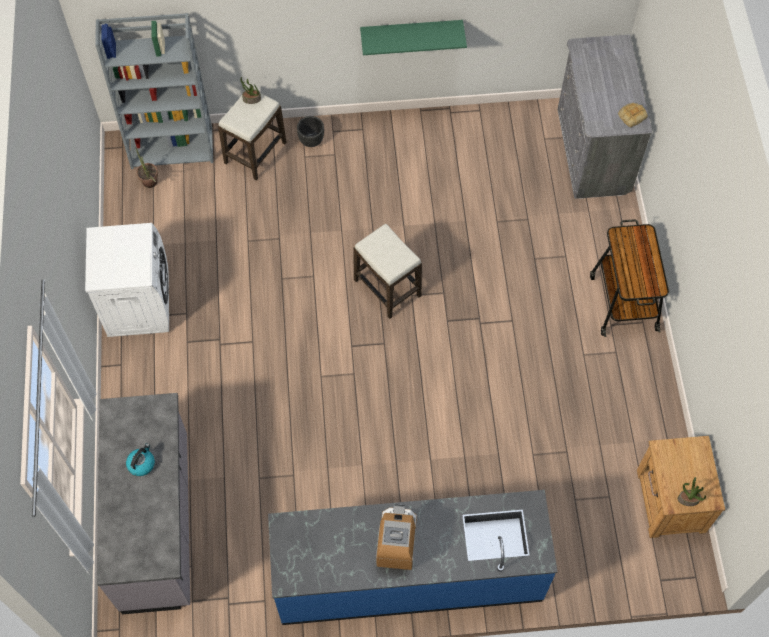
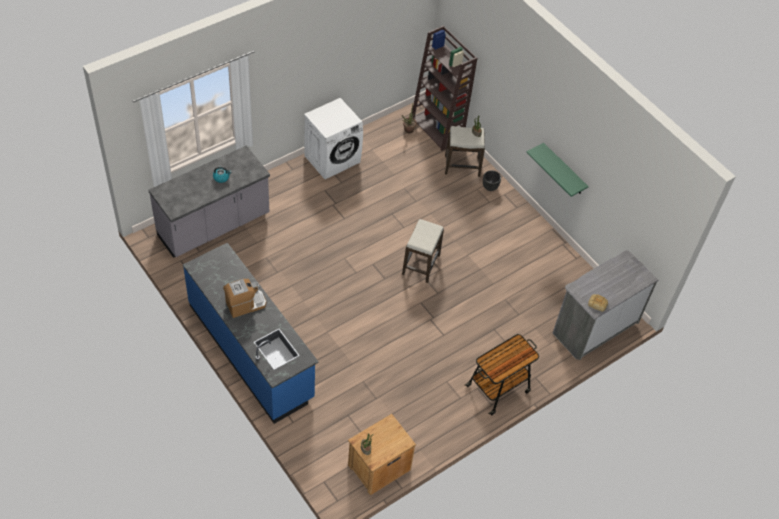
camera: 55 degrees right, 10 degrees down
grey bookcase [95,13,213,169] -> brown bookcase [411,25,477,151]

